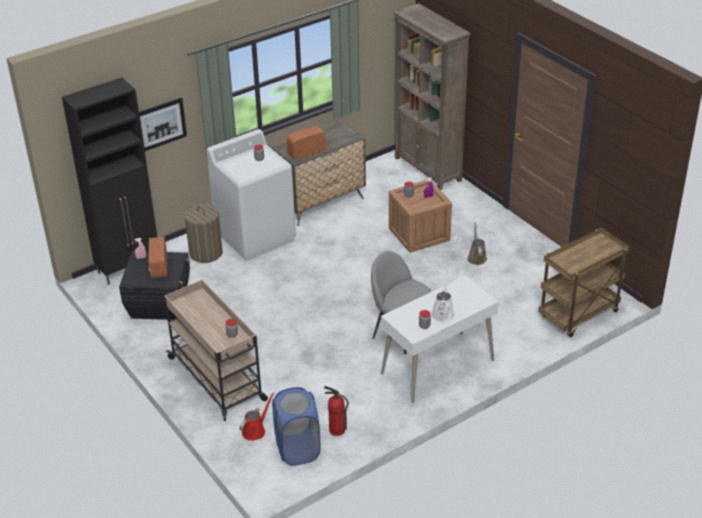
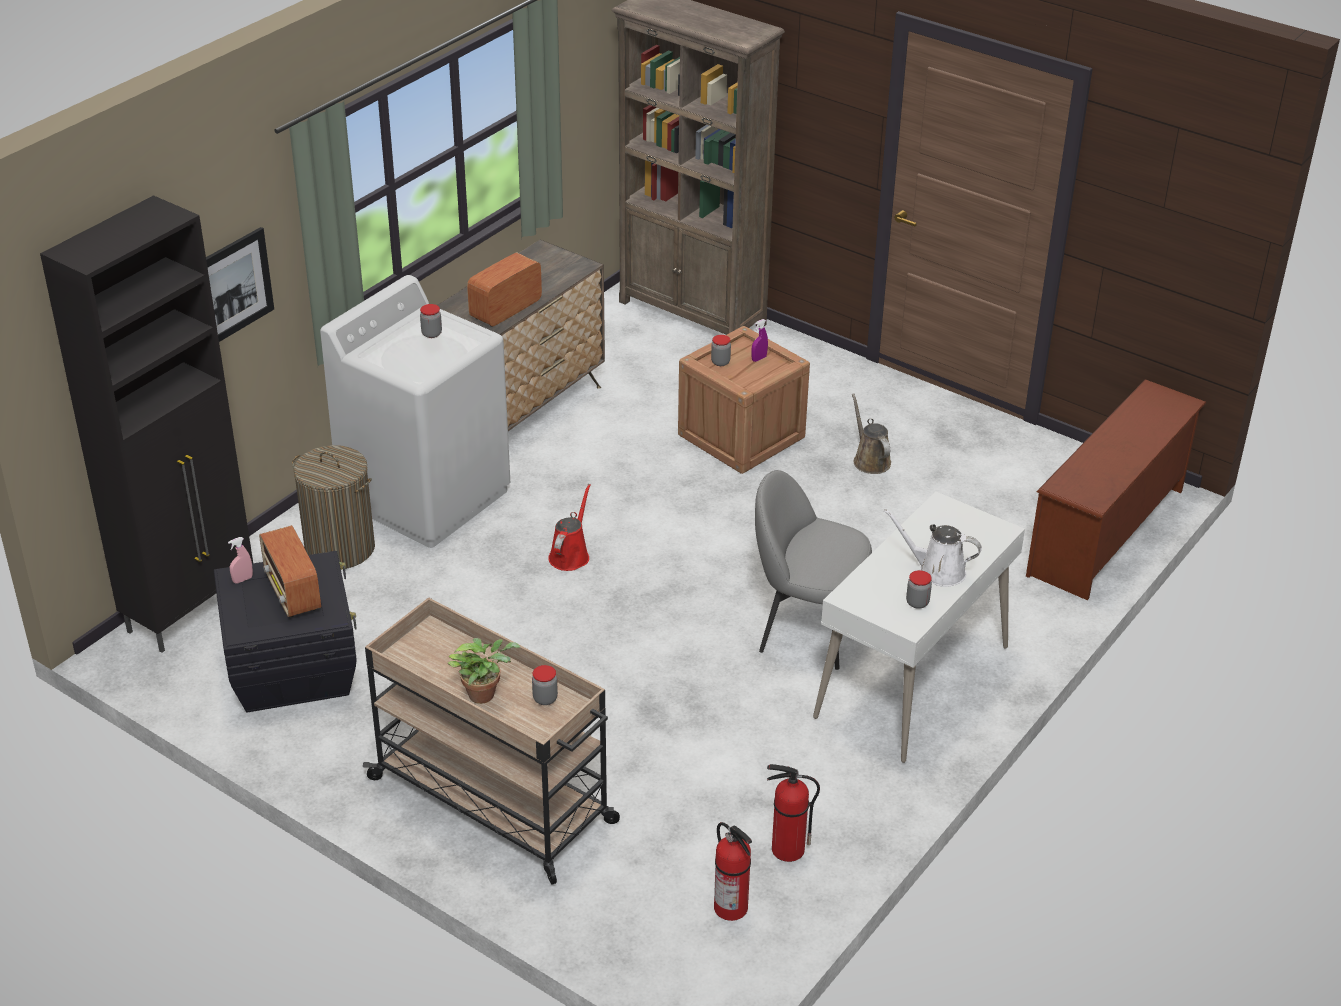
camera: 20 degrees left, 0 degrees up
red watering can [239,392,274,441] -> red watering can moved to [548,484,591,571]
blue laundry basket [272,387,321,466] -> fire extinguisher [714,822,752,921]
white watering can [431,272,454,322] -> white watering can turned 60 degrees counterclockwise [884,509,982,587]
brown cart [538,228,629,337] -> brown shoe rack [1026,379,1206,600]
none -> potted plant [448,638,520,704]

